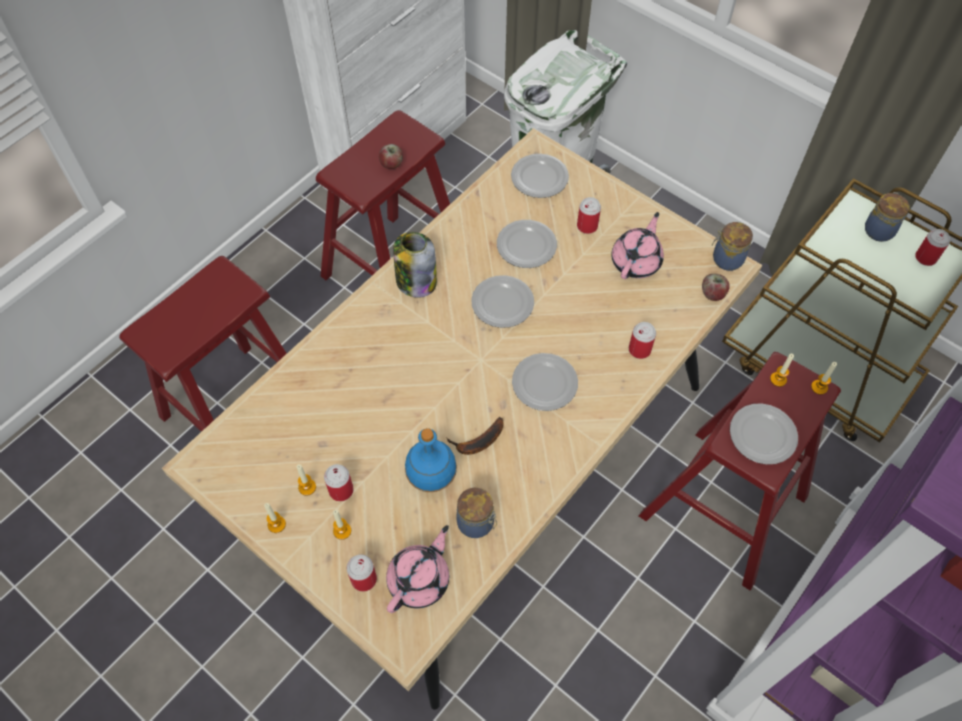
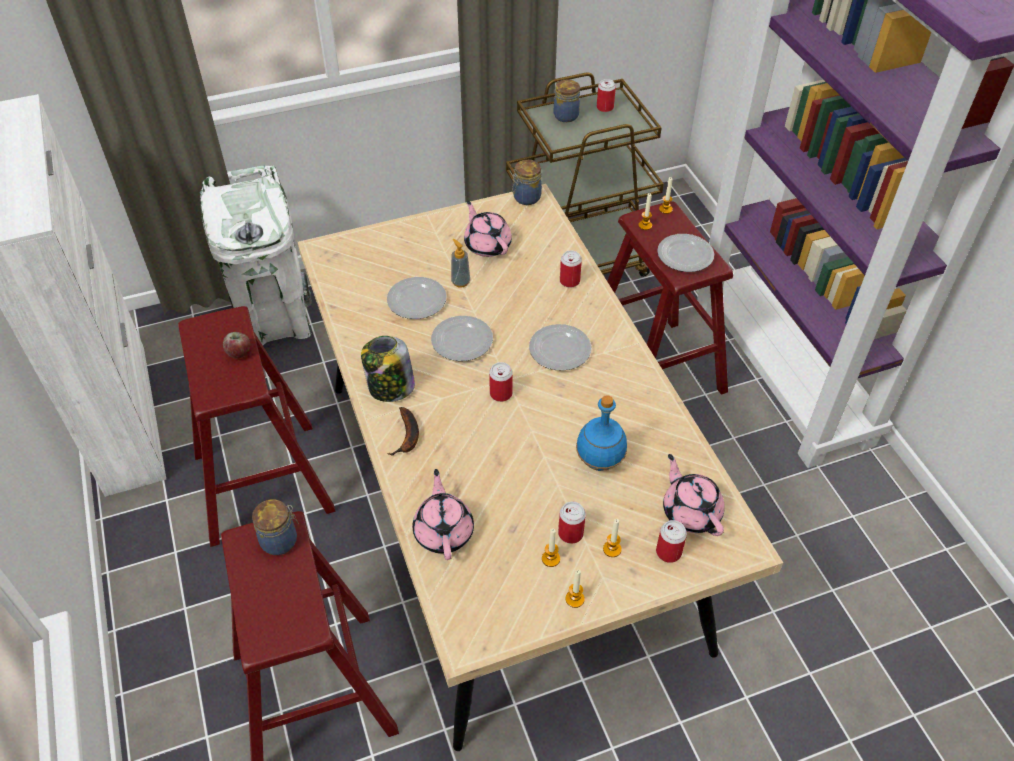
camera: 60 degrees left, 10 degrees down
banana [447,417,504,455] -> banana moved to [388,407,419,456]
jar [456,488,497,538] -> jar moved to [252,499,299,555]
plate [511,154,569,198] -> none
can [577,197,601,234] -> can moved to [489,362,513,402]
apple [702,274,730,301] -> none
none -> pink teapot [413,469,474,560]
none -> soap dispenser [451,239,470,288]

